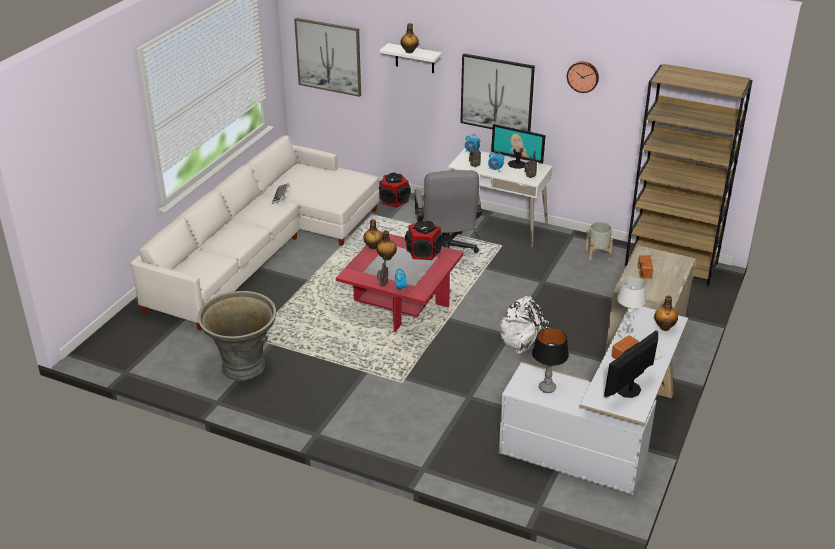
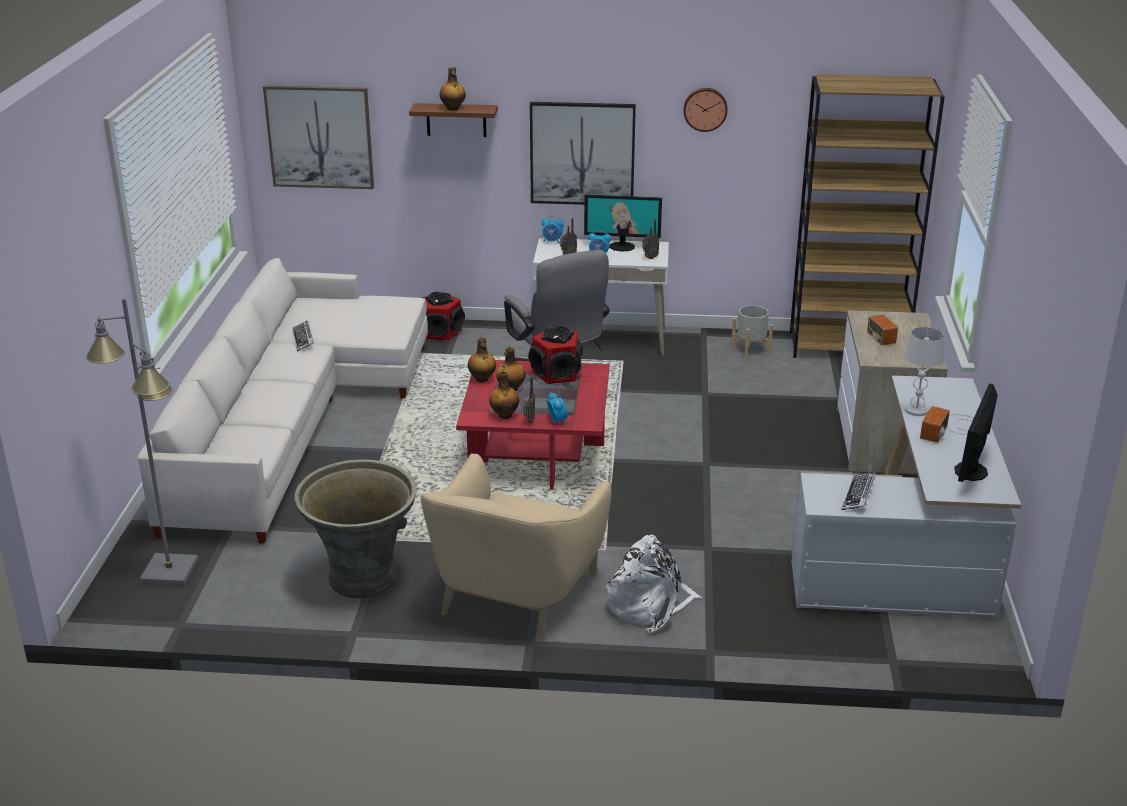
camera: 20 degrees left, 5 degrees down
white shelf [380,43,442,73] -> brown shelf [409,103,498,137]
white backpack [500,296,549,354] -> white backpack moved to [606,534,702,633]
table lamp [532,328,569,393] -> keyboard [841,472,875,510]
bottle [654,295,678,331] -> bottle moved to [489,371,519,419]
none -> grey floor lamp [86,298,199,585]
none -> beige armchair [421,453,612,640]

